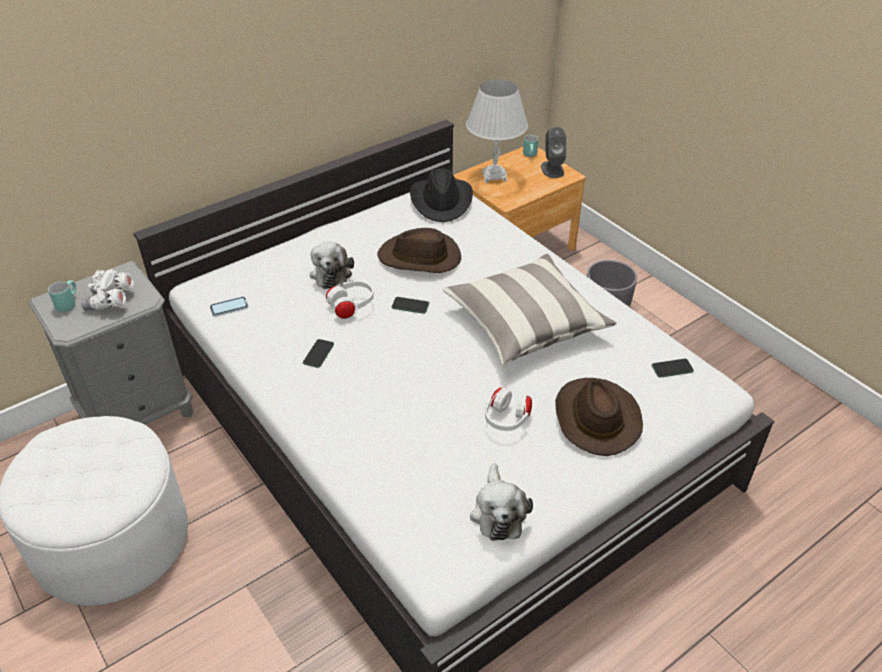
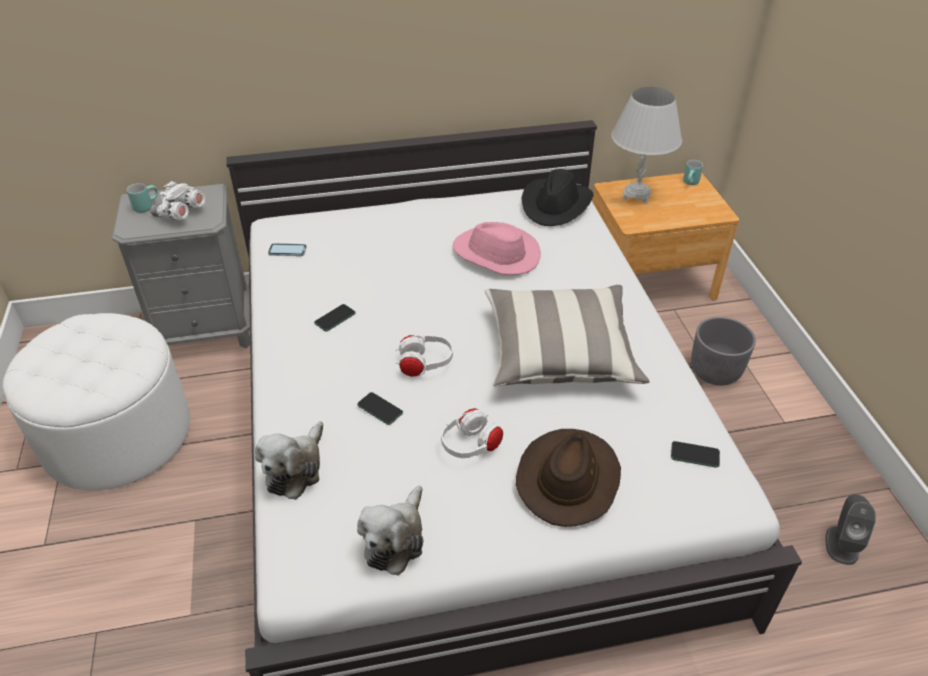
camera: 25 degrees right, 0 degrees up
plush toy [310,242,354,289] -> plush toy moved to [255,421,323,500]
white headphones [325,281,374,318] -> white headphones moved to [396,334,453,377]
brown hat [378,228,461,273] -> pink hat [452,222,541,275]
phone [392,297,429,314] -> phone moved to [357,392,403,425]
grey speaker [541,127,566,178] -> grey speaker moved to [825,494,876,565]

